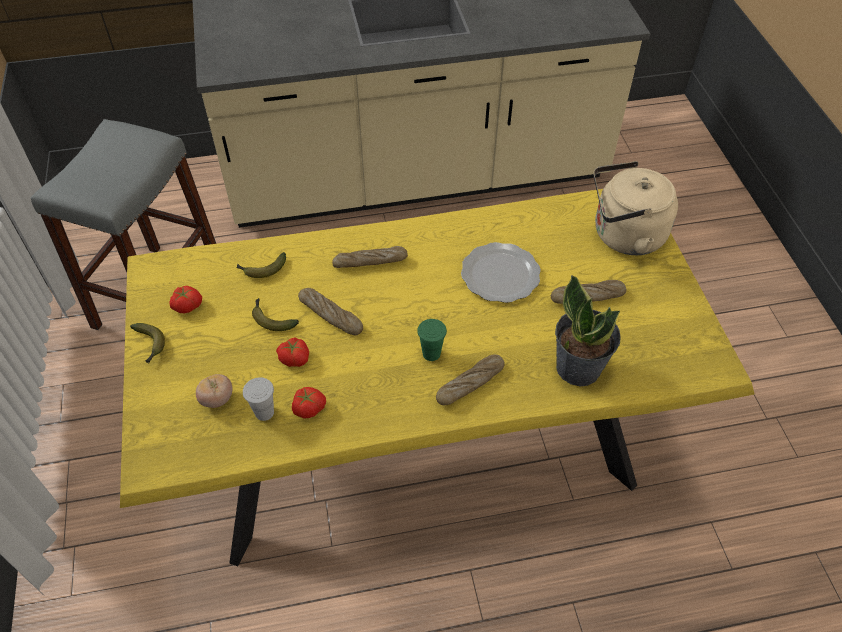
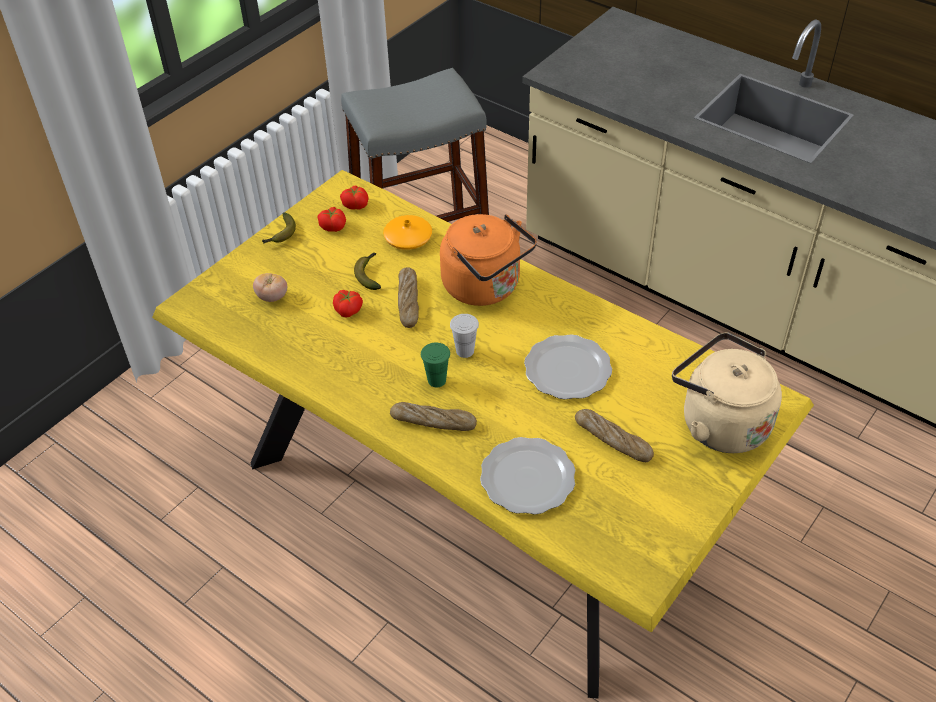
camera: 50 degrees right, 5 degrees down
banana [236,252,286,278] -> orange vase [383,215,432,250]
white cup [243,377,274,421] -> white cup moved to [450,314,479,358]
tomato [292,387,326,418] -> tomato moved to [340,185,369,210]
bread [332,246,408,268] -> orange kettle [440,214,537,306]
potted plant [555,275,621,386] -> plate [480,437,575,515]

